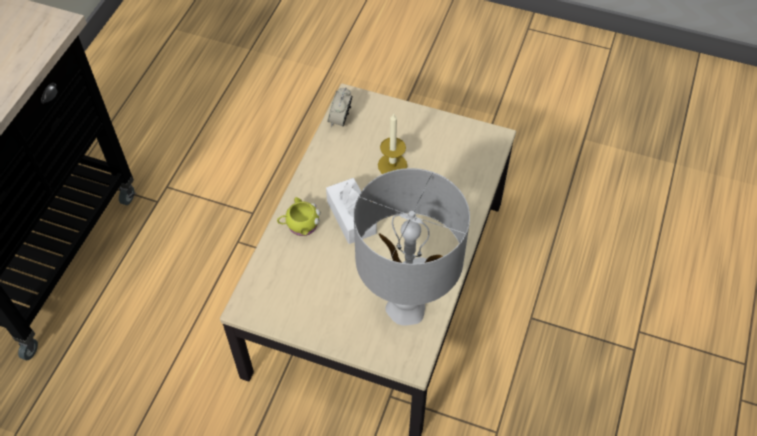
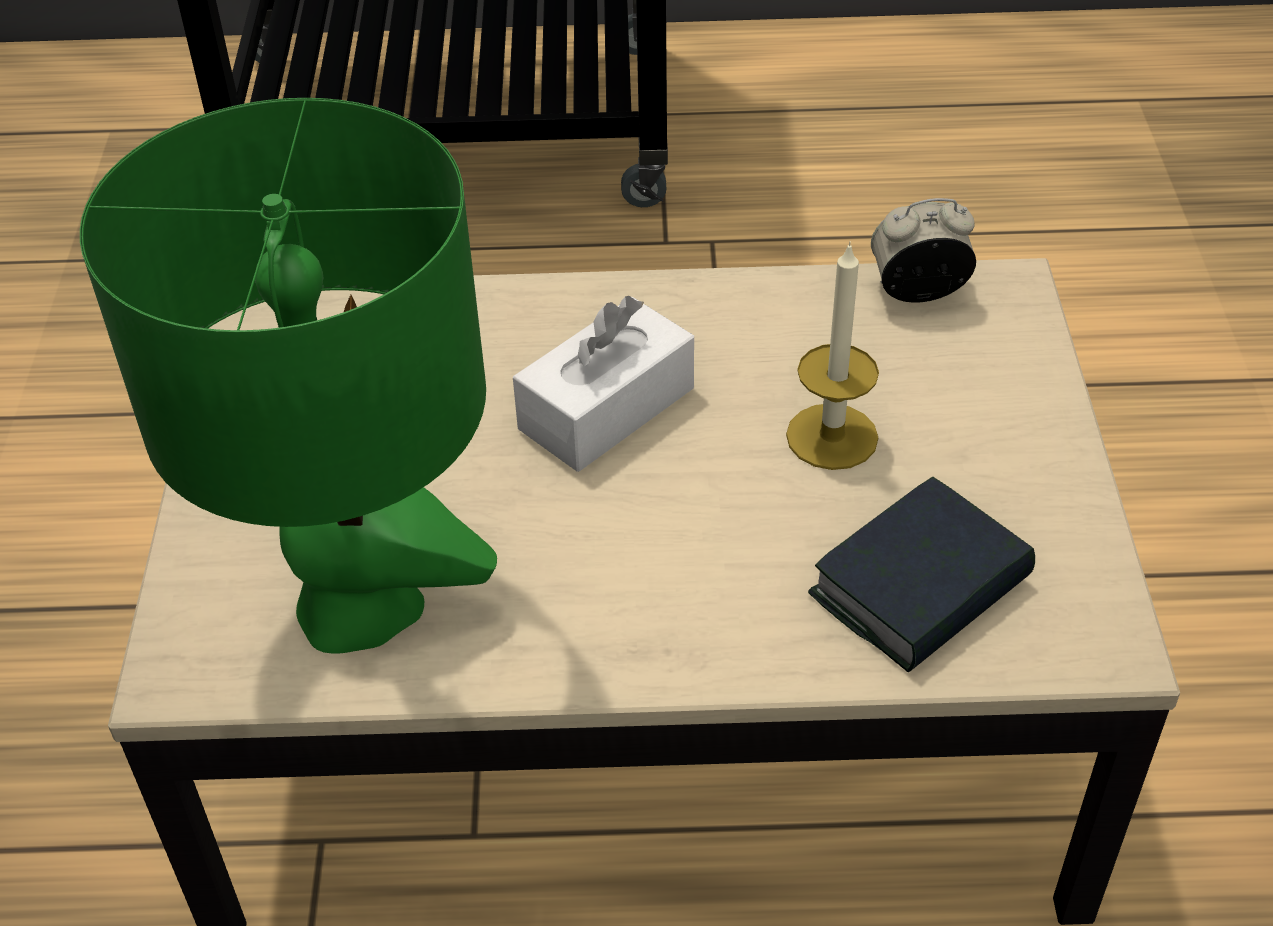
camera: 70 degrees right, 10 degrees down
yellow mug [277,197,321,236] -> none
grey table lamp [354,168,470,326] -> green table lamp [80,98,497,653]
none -> book [808,477,1035,672]

